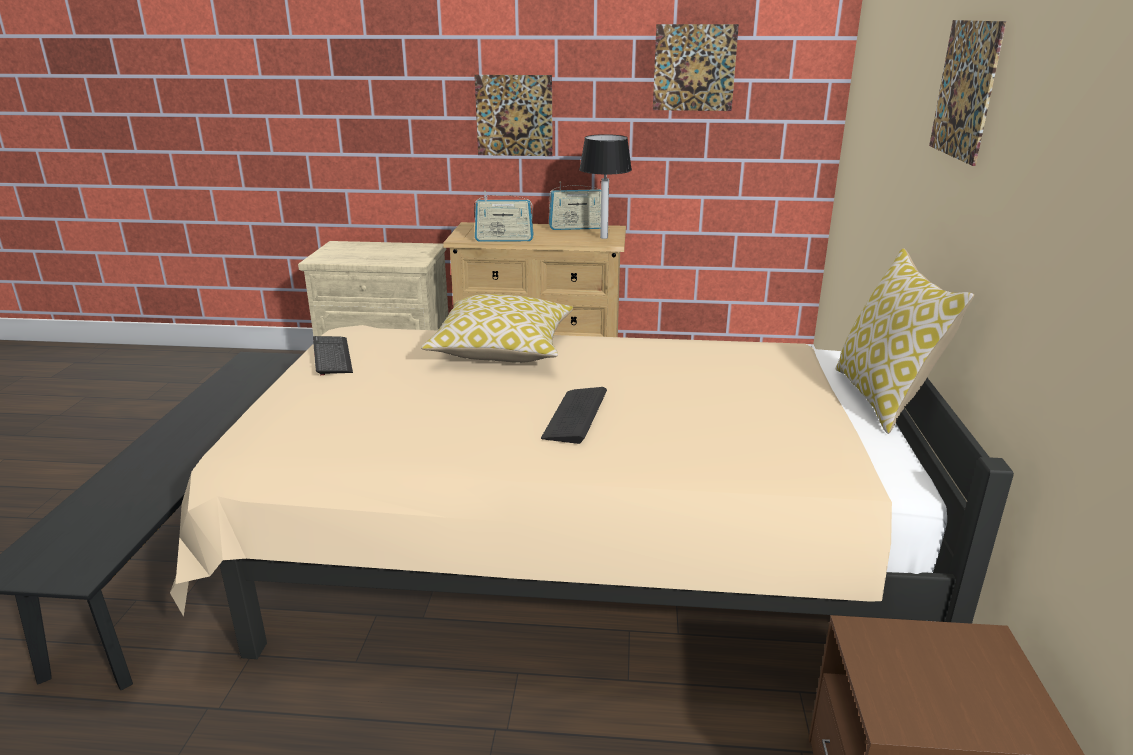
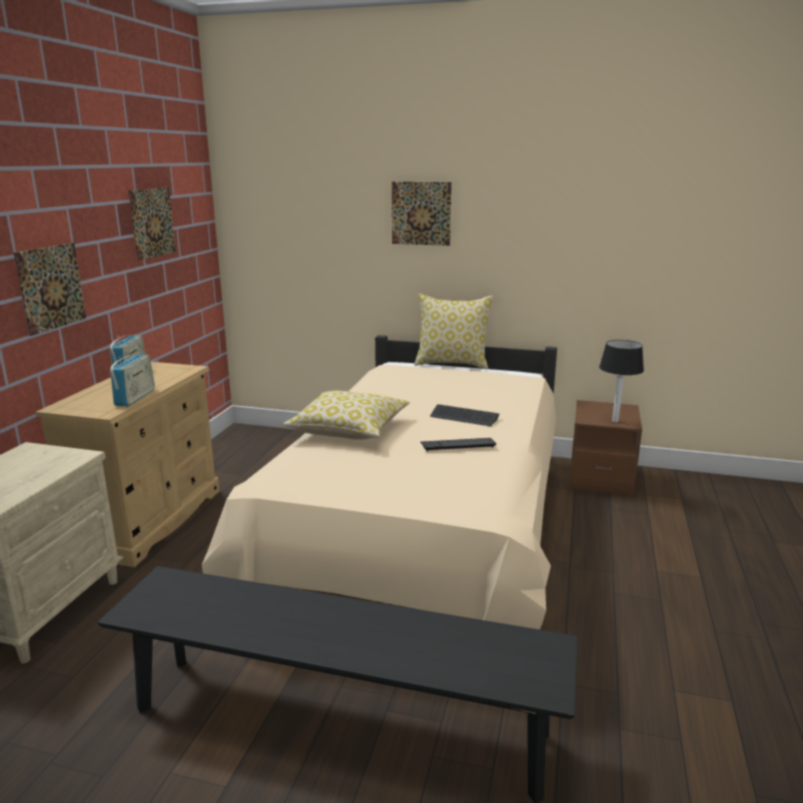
camera: 80 degrees left, 5 degrees down
keyboard [313,336,353,376] -> keyboard moved to [421,438,496,452]
table lamp [579,134,632,239] -> table lamp moved to [599,340,644,423]

